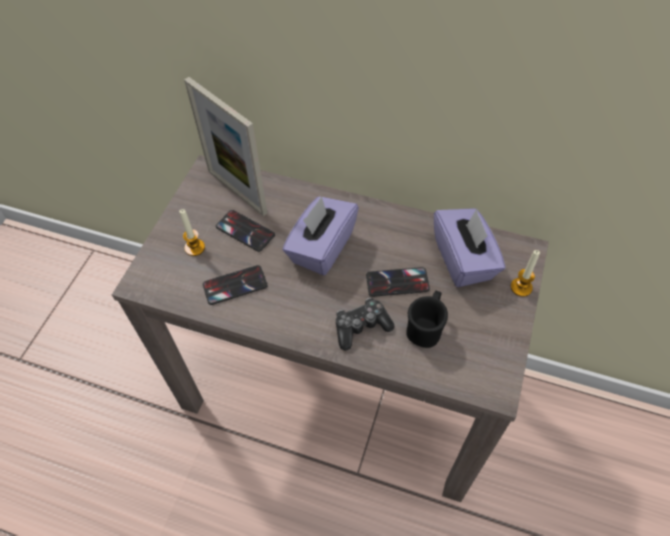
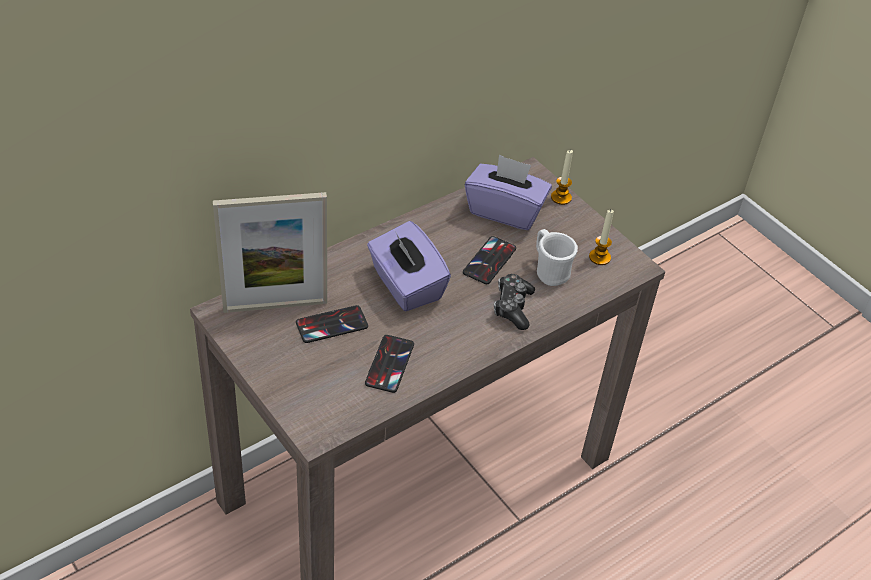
camera: 60 degrees left, 10 degrees down
candle [179,209,205,256] -> candle moved to [589,210,614,265]
black mug [407,291,448,348] -> white mug [536,229,578,286]

